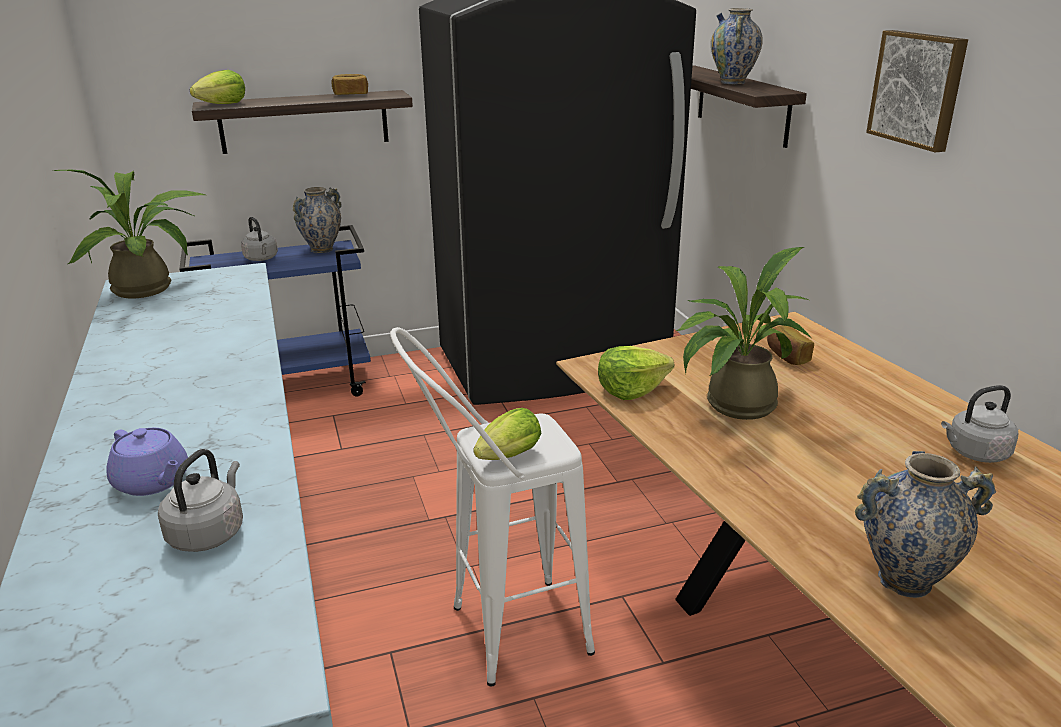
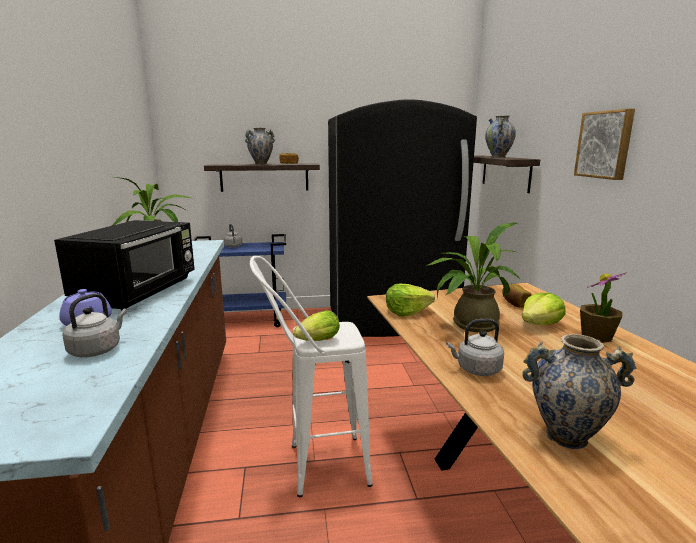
camera: 10 degrees right, 10 degrees down
lettuce [190,70,245,104] -> lettuce moved to [522,293,566,325]
vase [292,187,342,253] -> vase moved to [245,128,275,164]
grey kettle [941,385,1018,463] -> grey kettle moved to [446,319,504,376]
none -> black microwave [54,220,195,310]
none -> potted plant [580,273,625,343]

